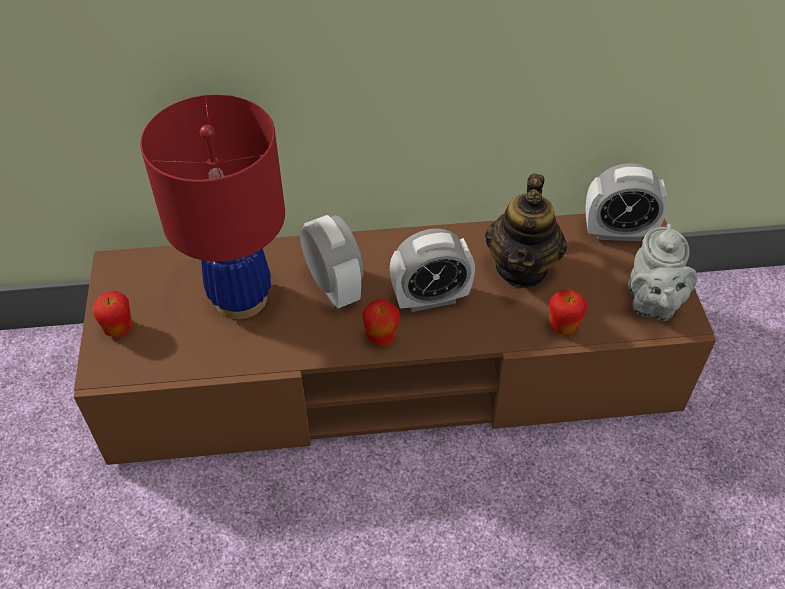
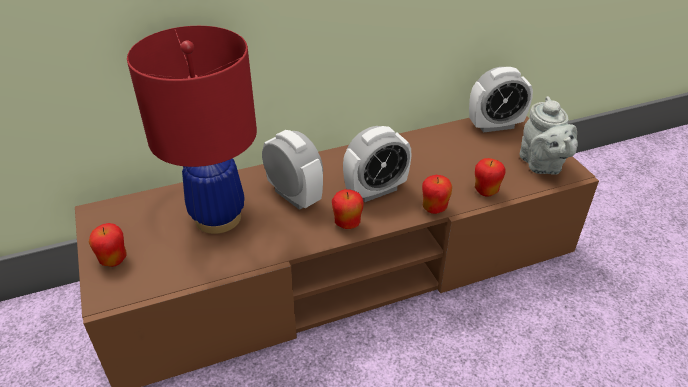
camera: 15 degrees left, 10 degrees down
teapot [485,174,567,288] -> none
none -> apple [422,175,452,214]

